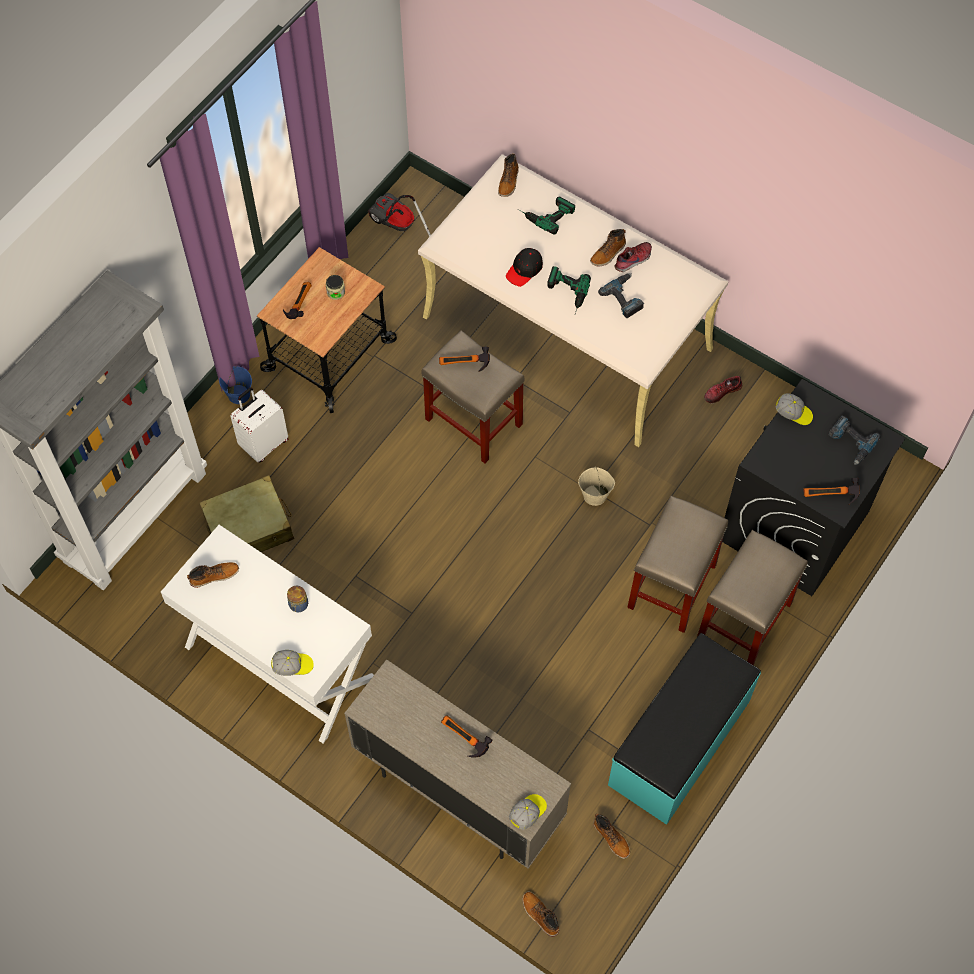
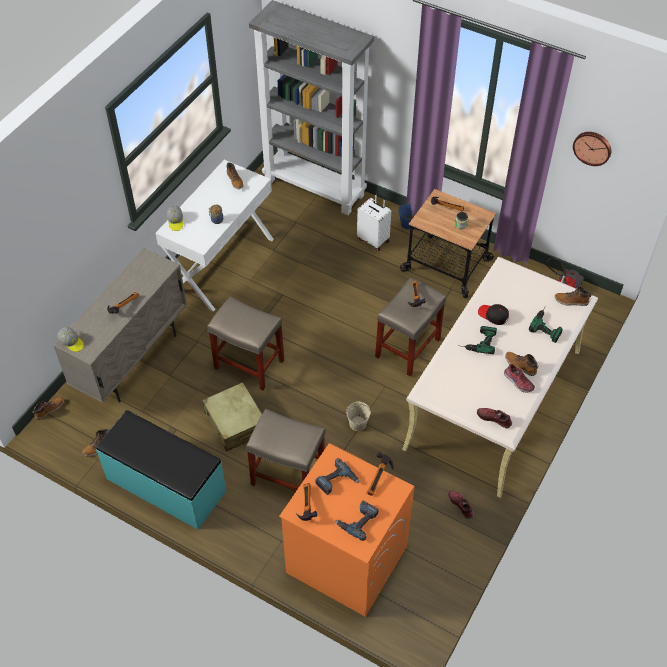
camera: 85 degrees right, 10 degrees down
beige suitcase [199,475,294,552] -> beige suitcase moved to [202,382,262,452]
power drill [598,273,644,318] -> power drill moved to [316,458,359,495]
beige stool [697,530,808,665] -> beige stool moved to [207,296,284,391]
black washing machine [722,379,906,596] -> orange washing machine [279,443,415,617]
cap [776,393,813,425] -> hammer [367,452,394,496]
none -> shoe [477,408,512,428]
none -> wall clock [573,132,611,166]

